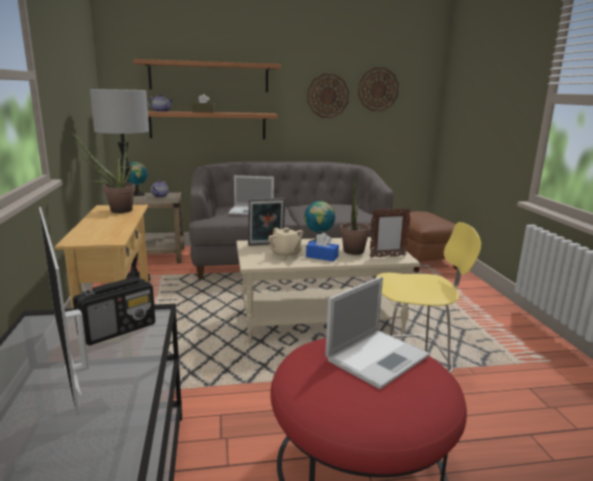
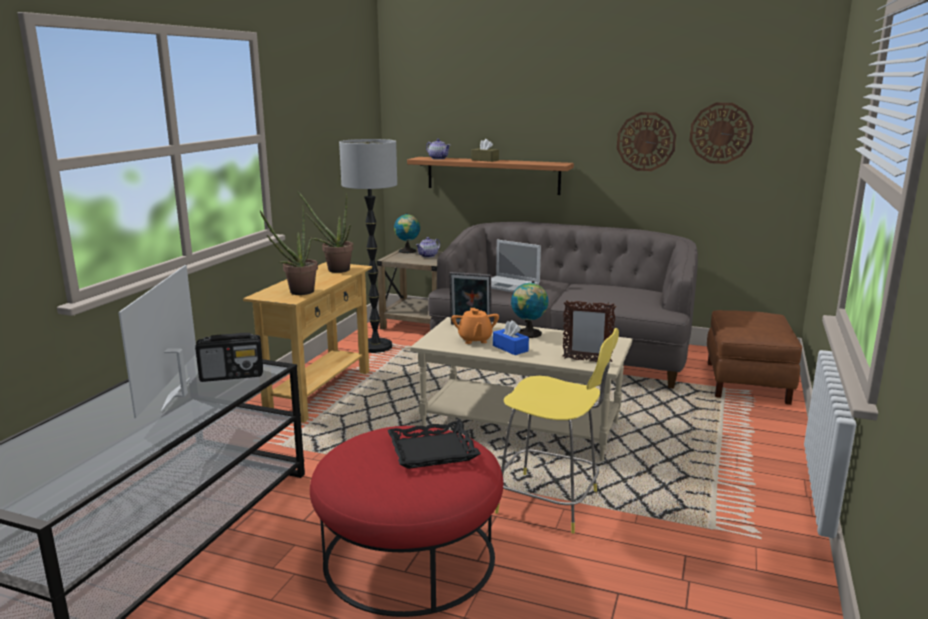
camera: 30 degrees right, 0 degrees up
shelf [133,59,281,92] -> none
beige teapot [268,228,303,259] -> orange teapot [451,308,499,344]
laptop [325,277,430,389] -> black tray [388,421,481,469]
potted plant [340,176,370,255] -> potted plant moved to [260,205,318,295]

